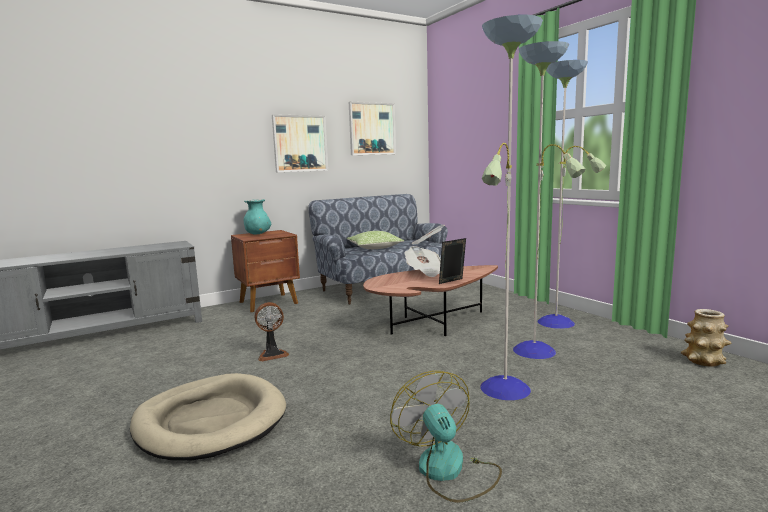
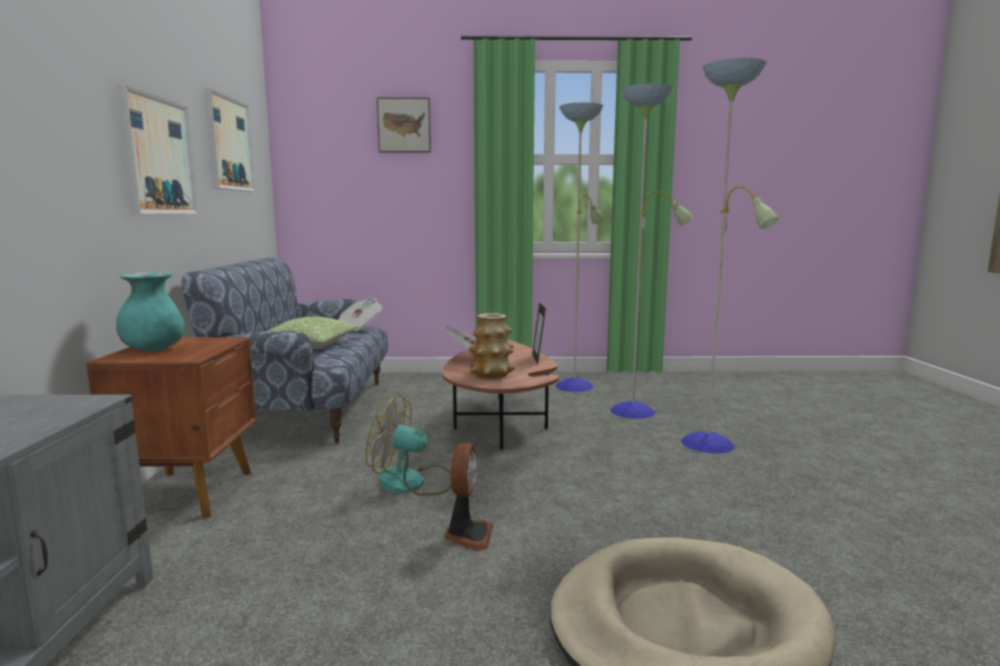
camera: 60 degrees left, 0 degrees up
fan [390,371,502,503] -> fan moved to [366,394,451,496]
vase [681,309,732,367] -> vase moved to [469,313,515,379]
none -> picture [377,98,431,153]

